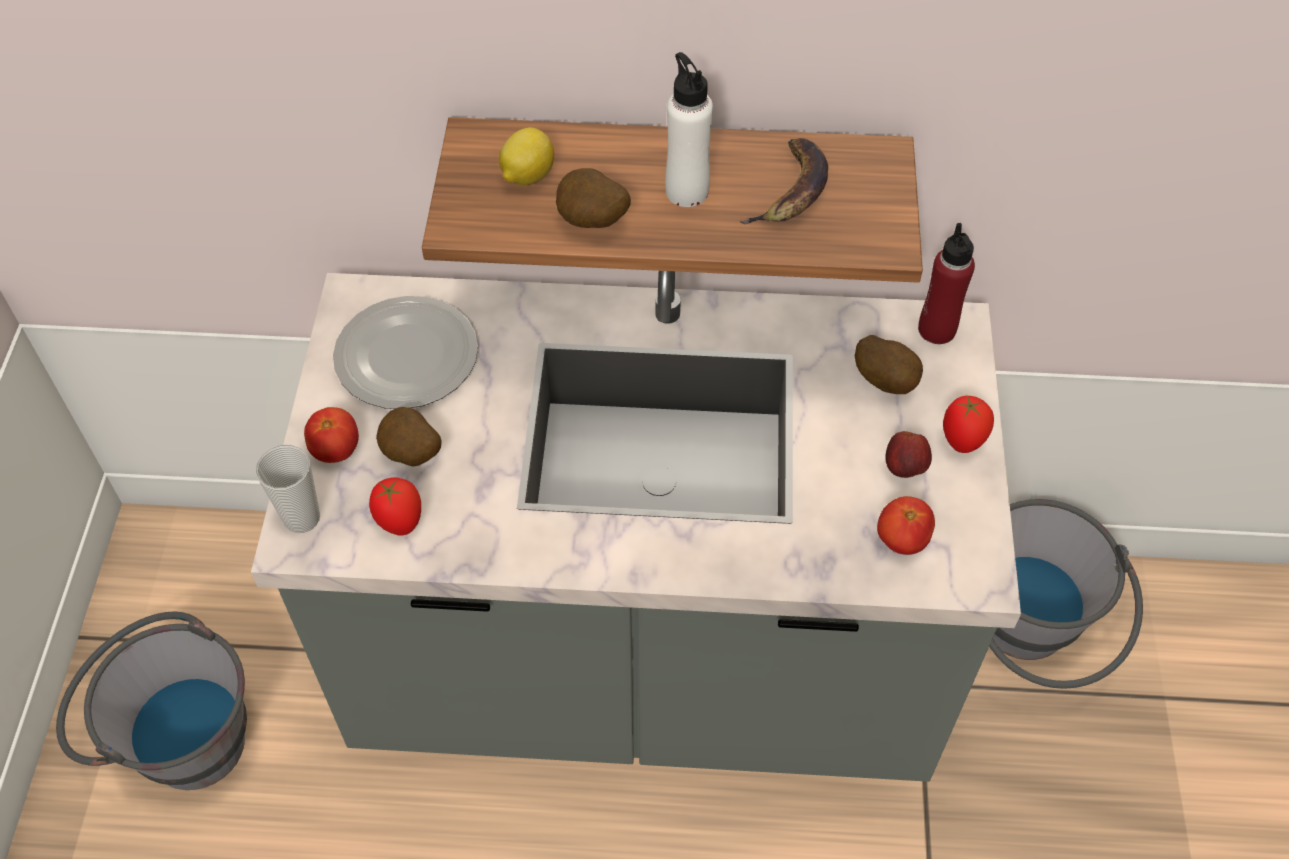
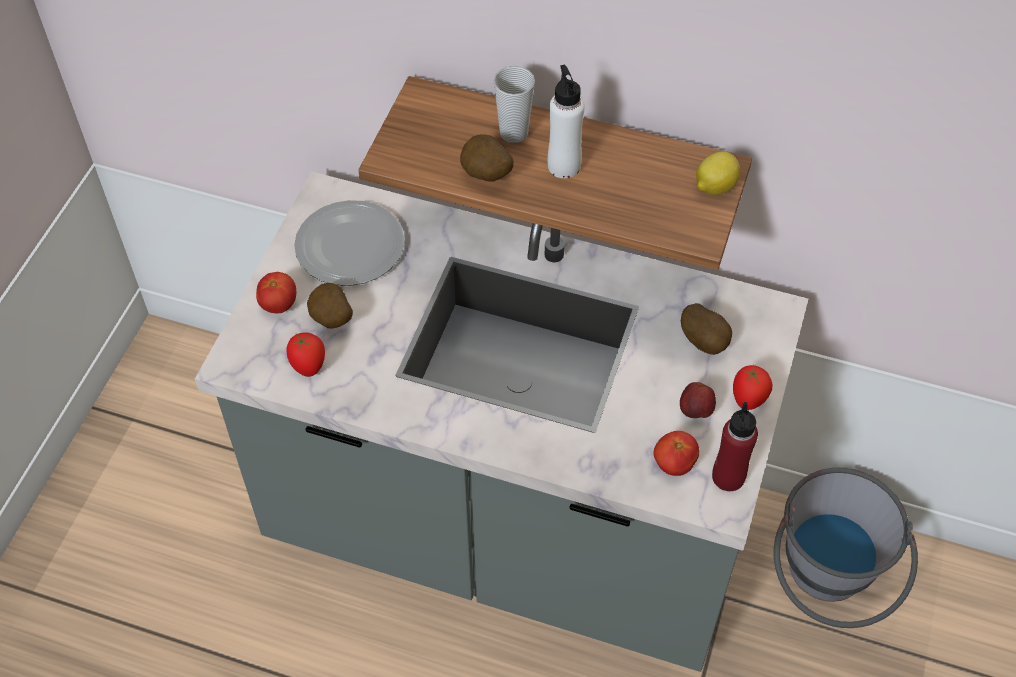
camera: 15 degrees right, 0 degrees up
grey bucket [56,611,247,790] -> none
cup [256,445,320,533] -> cup moved to [494,66,535,143]
lemon [499,127,554,186] -> lemon moved to [696,151,740,195]
banana [740,138,828,224] -> none
red bottle [918,223,975,344] -> red bottle moved to [712,402,758,491]

